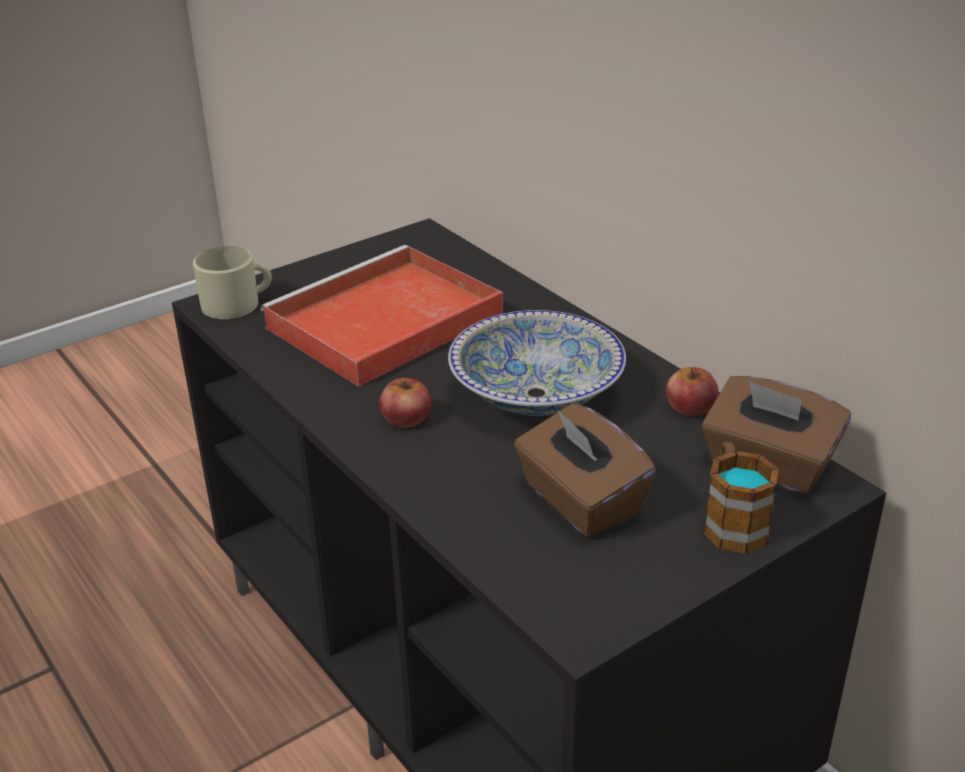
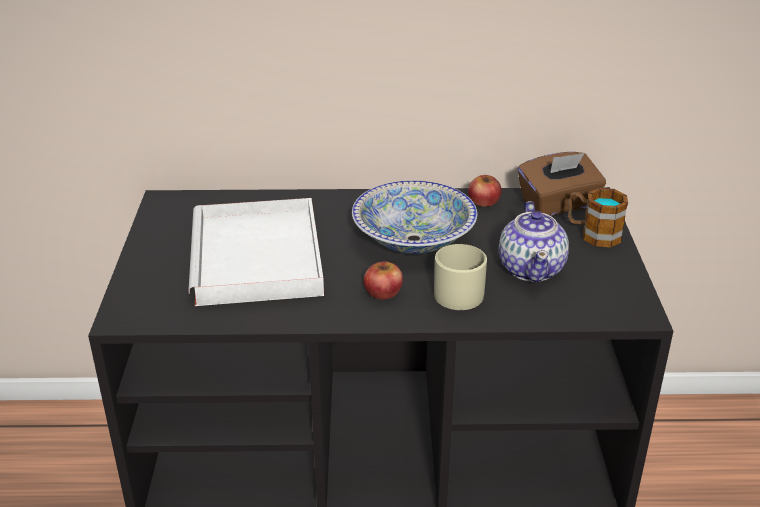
camera: 55 degrees left, 0 degrees up
beige mug [193,246,272,319] -> beige mug moved to [434,244,487,310]
red tray [261,245,503,387] -> white tray [188,198,324,306]
brown tissue box [514,403,656,537] -> teapot [499,201,569,282]

